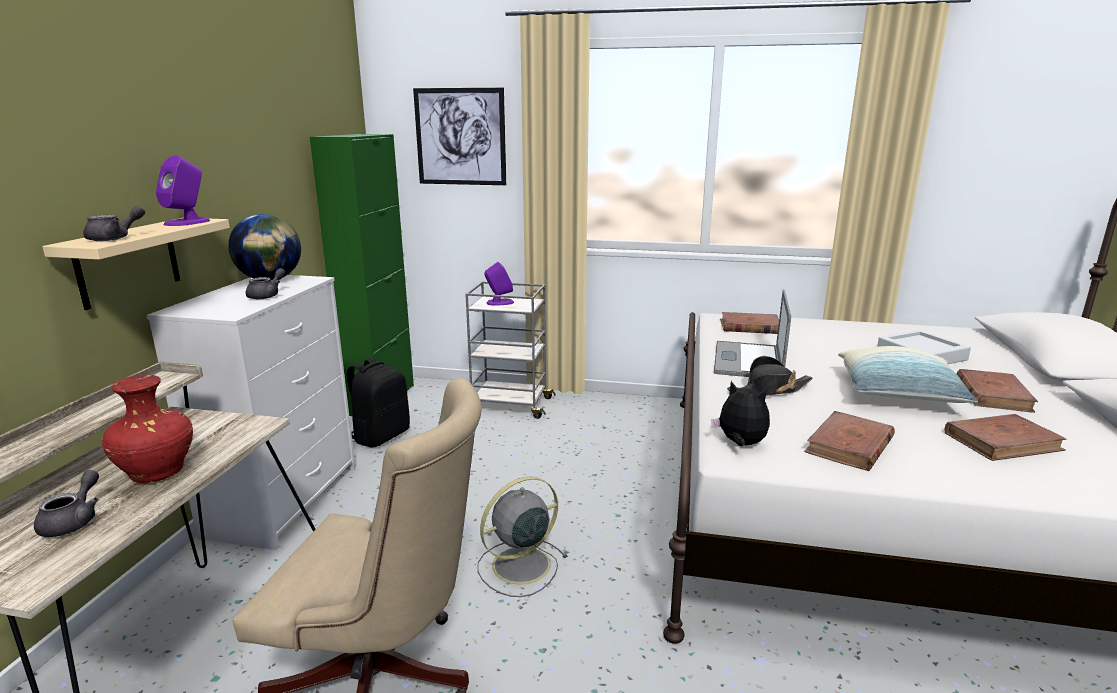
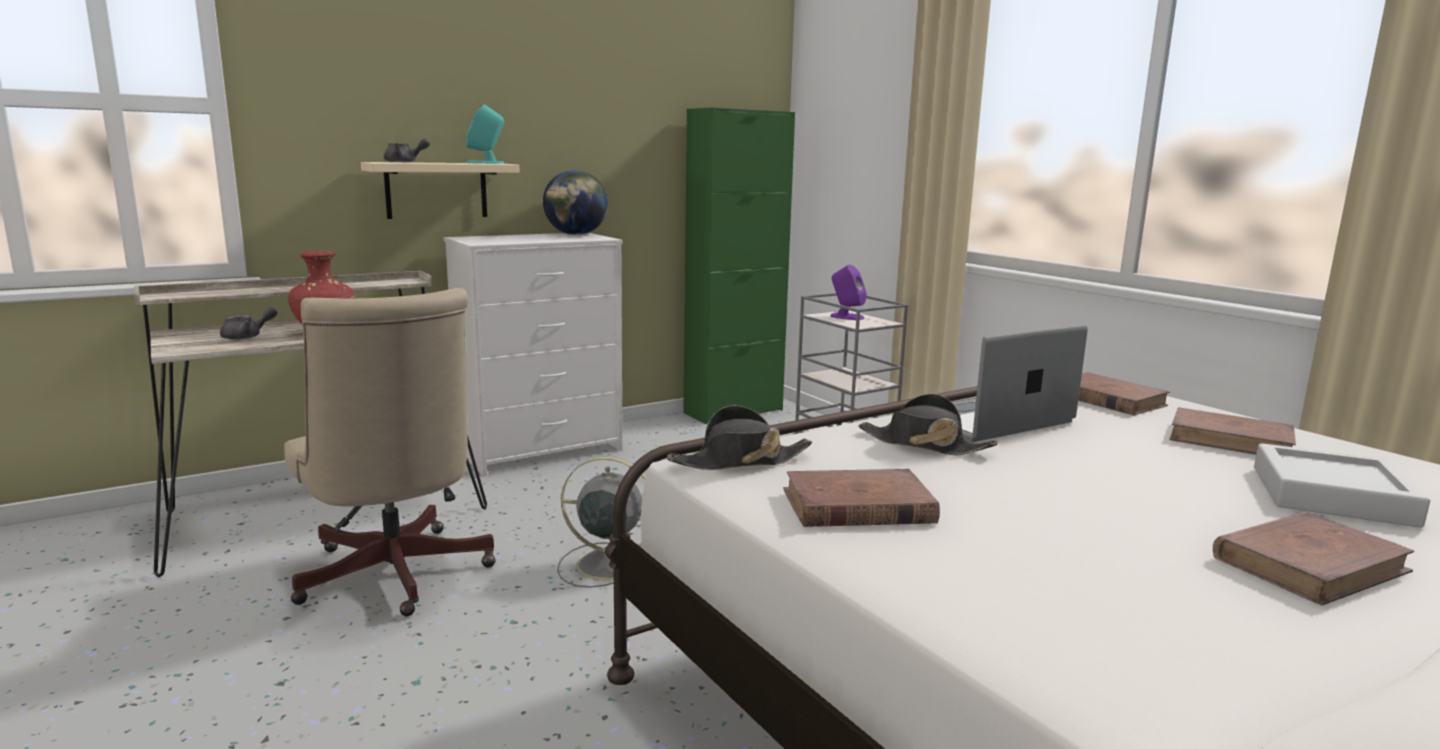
camera: 45 degrees right, 5 degrees down
purple speaker [156,155,210,226] -> turquoise speaker [466,104,505,164]
grey teapot [246,268,286,299] -> none
black backpack [347,358,410,447] -> none
picture [413,88,506,185] -> none
plush toy [711,381,770,446] -> black hat [667,405,812,470]
pillow [838,346,978,403] -> none
brown book [945,414,1066,461] -> brown book moved to [1169,407,1296,454]

